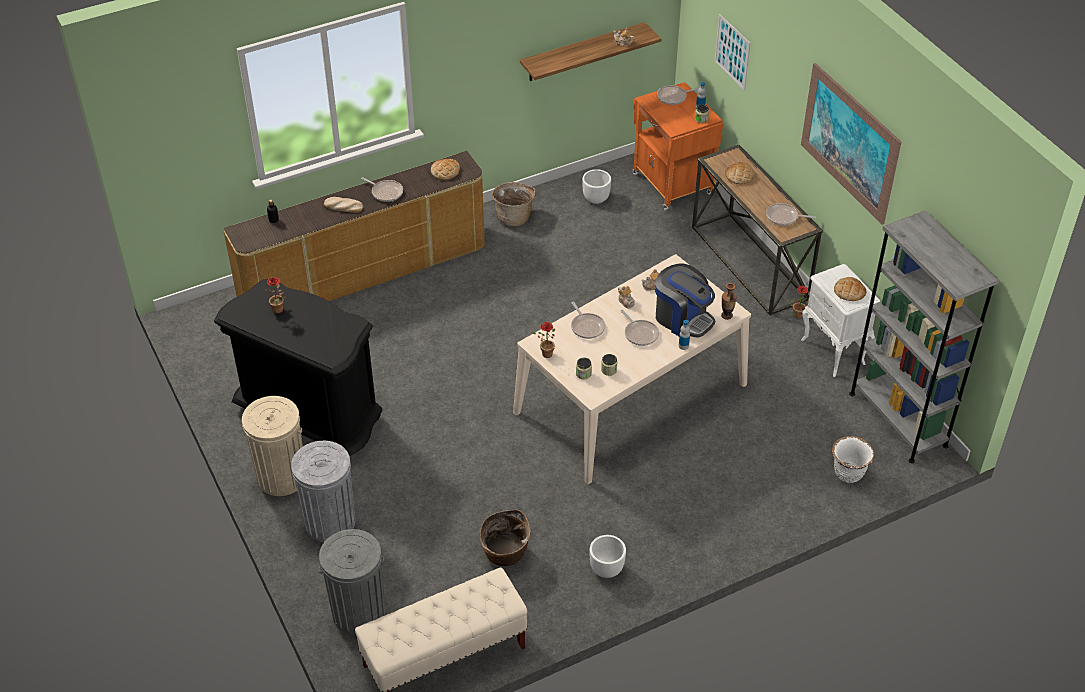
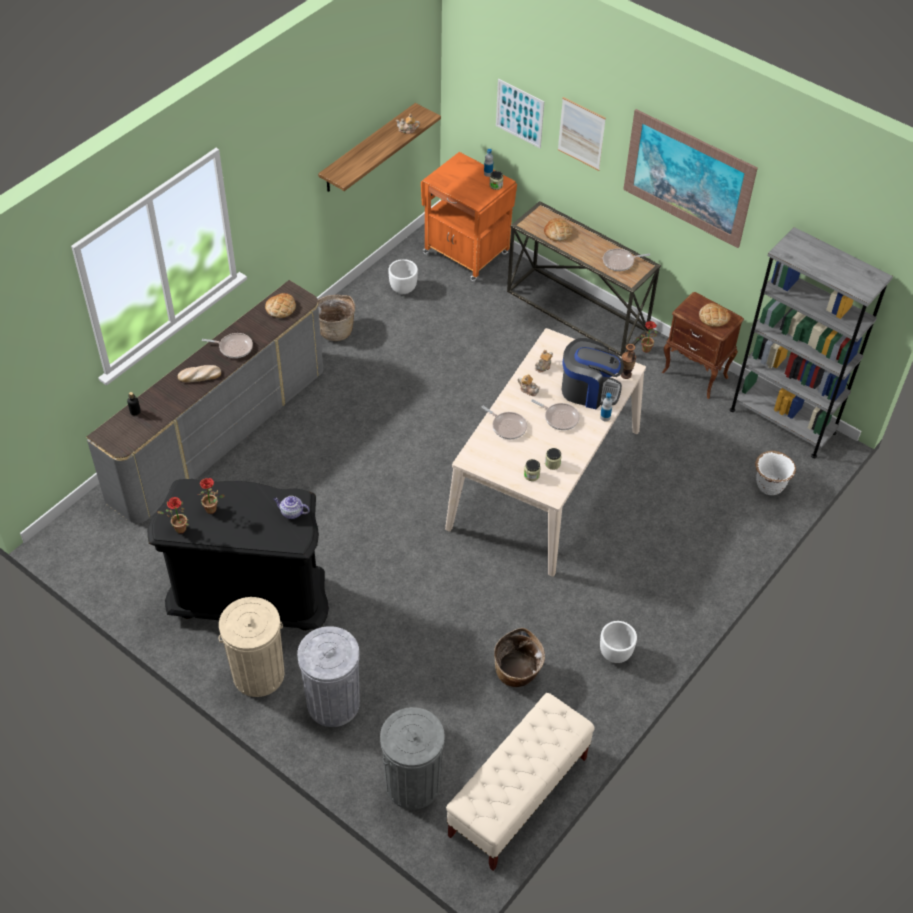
camera: 25 degrees left, 5 degrees up
brown cabinet [223,151,485,301] -> grey cabinet [87,280,323,523]
potted plant [531,322,555,358] -> potted plant moved to [158,497,189,533]
frying pan [657,85,699,105] -> none
white nightstand [801,264,881,377] -> brown nightstand [662,292,744,399]
none -> teapot [273,496,310,519]
none -> picture [558,97,606,171]

